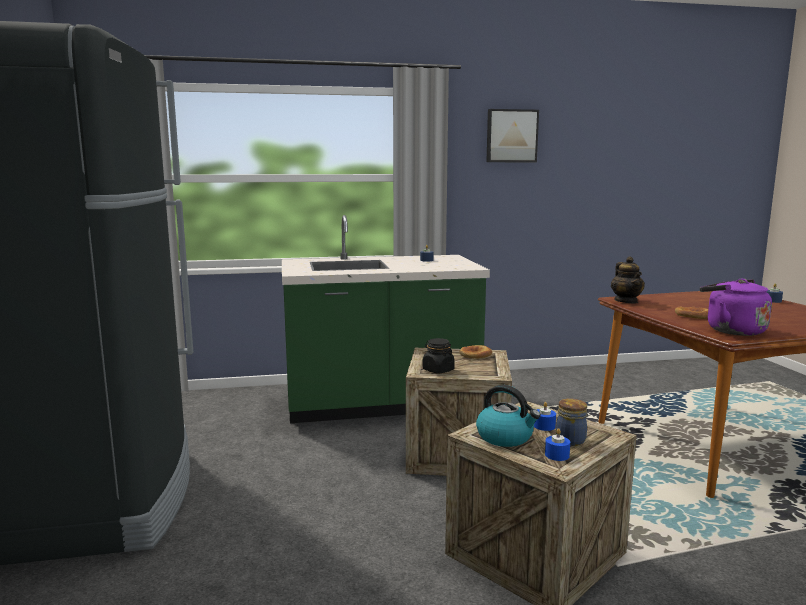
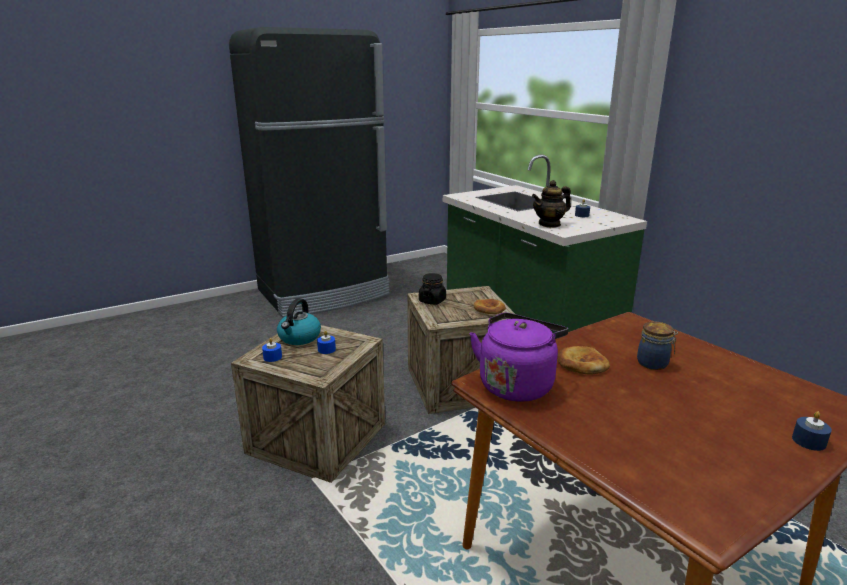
camera: 70 degrees right, 10 degrees up
picture [486,109,539,162] -> none
jar [556,398,587,446] -> jar moved to [637,321,678,370]
teapot [611,256,645,303] -> teapot moved to [532,180,571,228]

